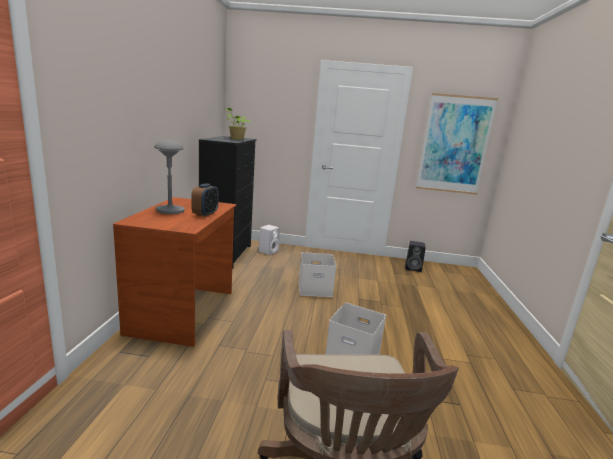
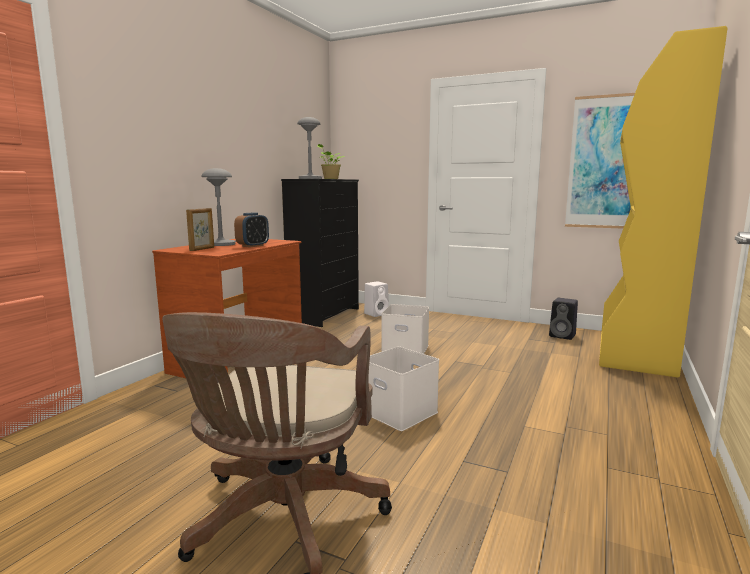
camera: 20 degrees right, 5 degrees down
none -> picture frame [186,208,214,251]
none -> grey table lamp [297,117,322,179]
none -> yellow bookcase [599,26,728,378]

